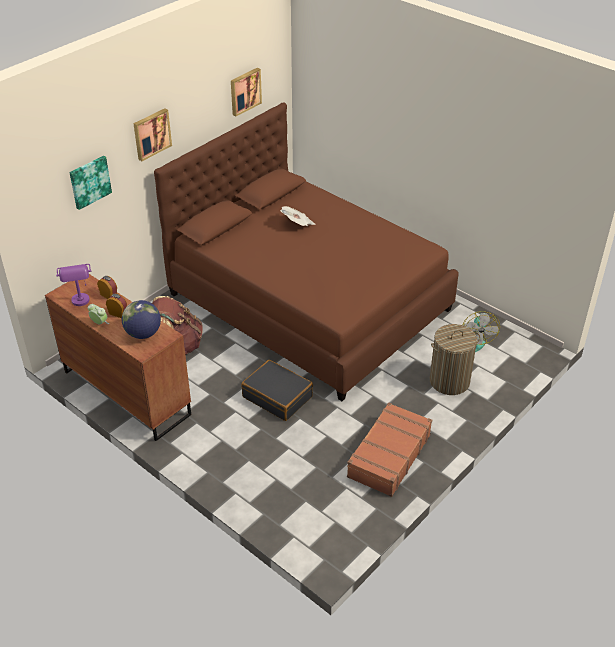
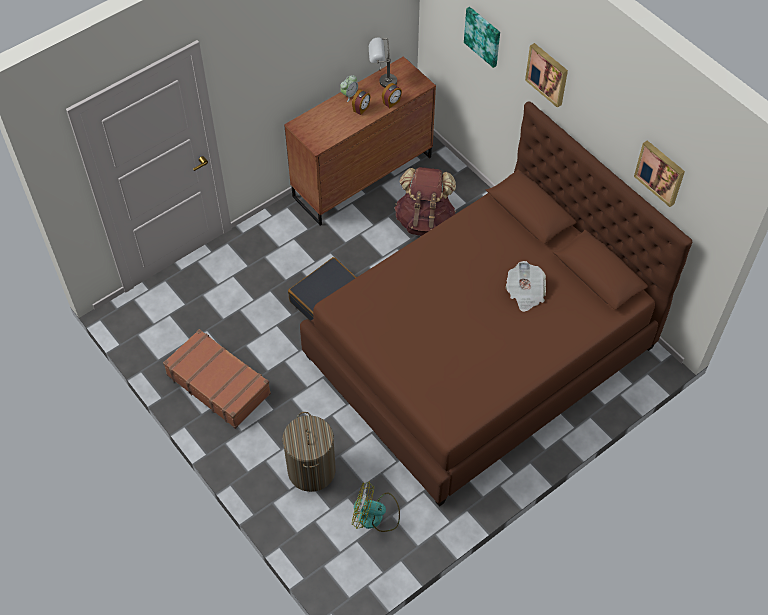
camera: 100 degrees right, 15 degrees up
purple table lamp [56,264,91,306] -> grey table lamp [369,38,397,87]
globe [122,300,161,339] -> none

